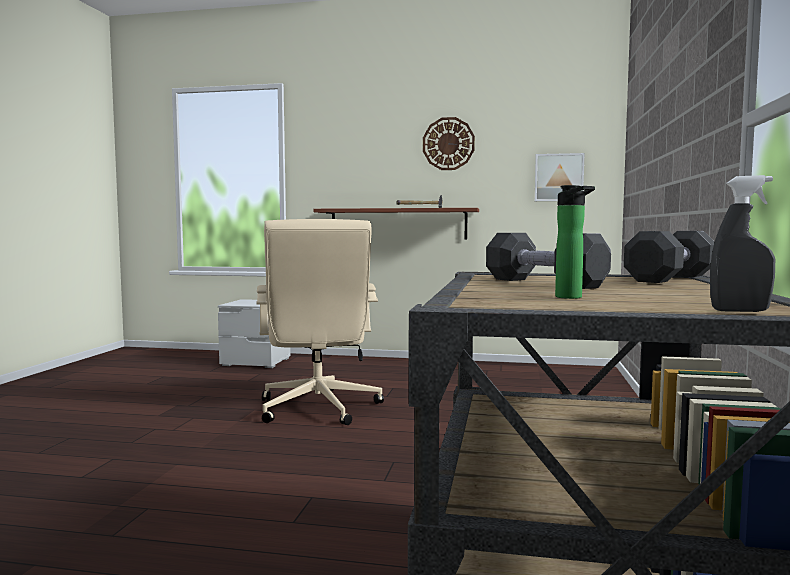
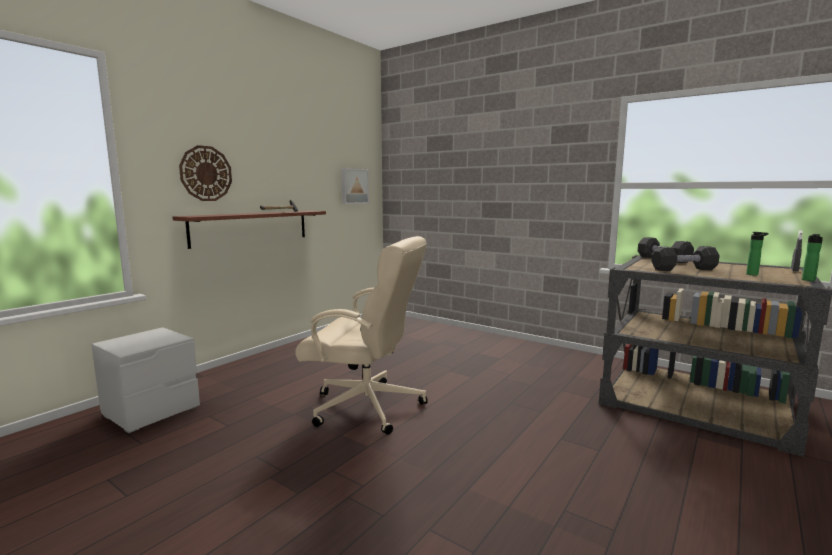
camera: 65 degrees left, 5 degrees up
wall clock [423,117,475,170] -> wall clock moved to [179,145,232,201]
none -> bottle [802,234,823,281]

